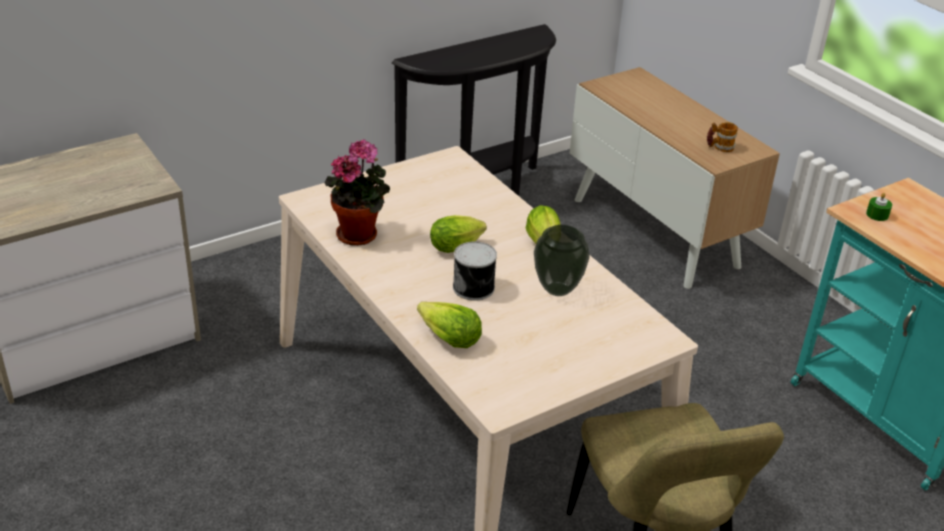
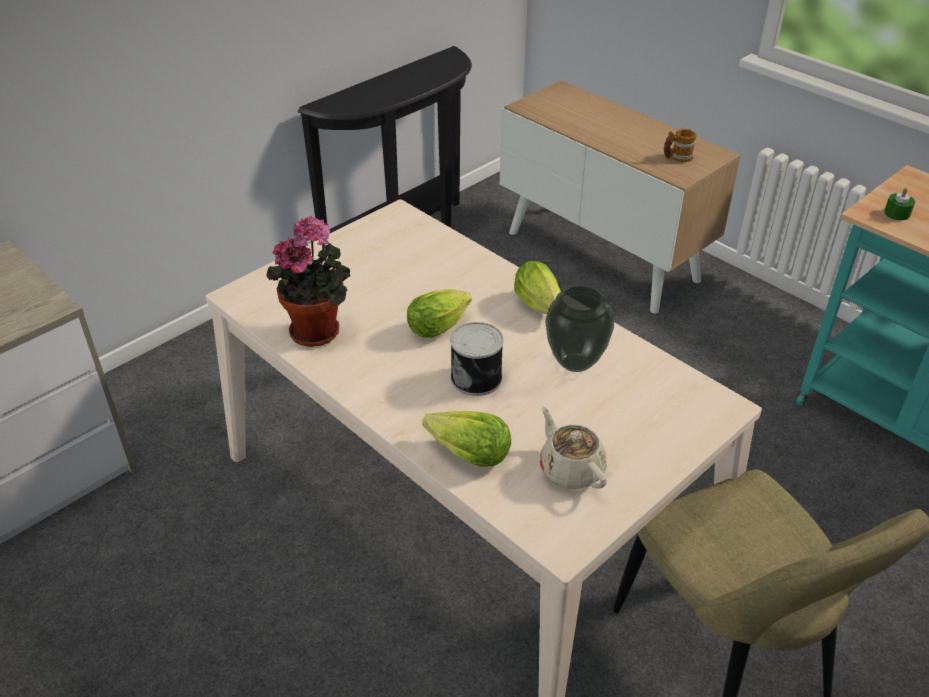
camera: 10 degrees left, 5 degrees up
none -> beige teapot [540,407,607,489]

